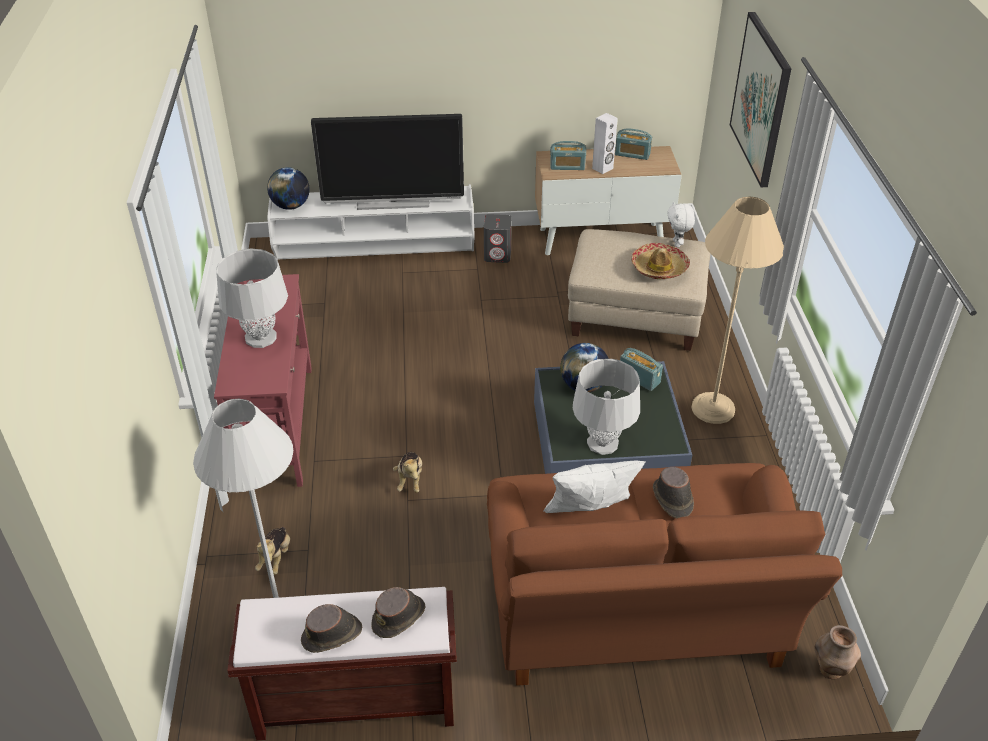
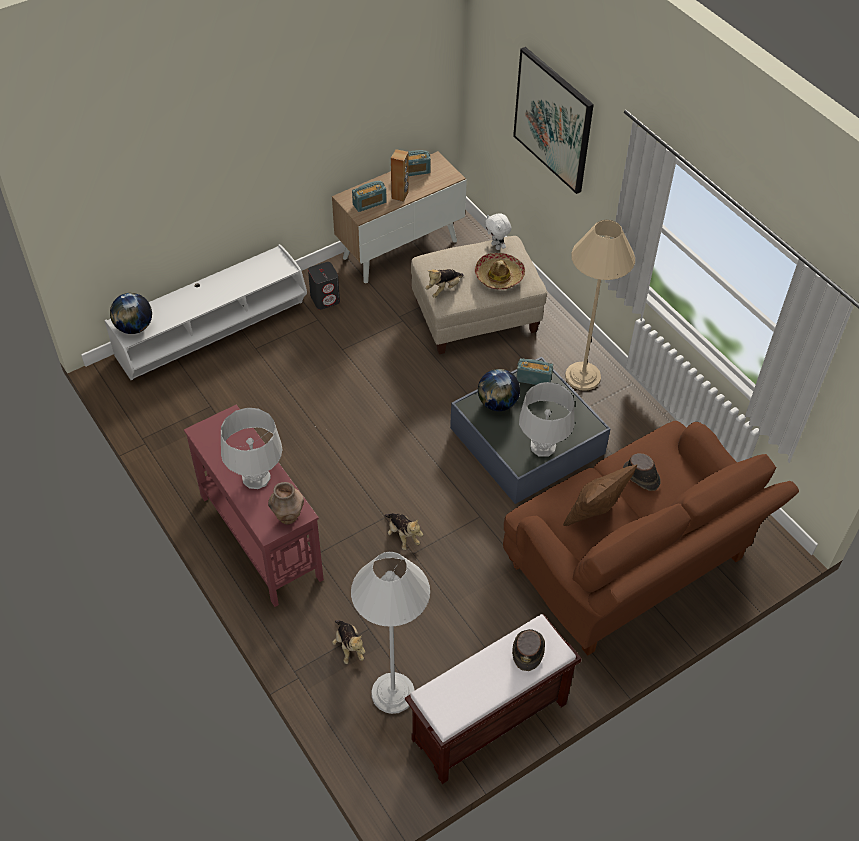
camera: 30 degrees left, 10 degrees up
brown hat [301,604,362,653] -> none
television [311,114,464,210] -> none
white pillow [543,461,646,513] -> brown pillow [563,465,637,526]
white speaker [592,113,618,174] -> brown speaker [391,149,409,202]
brown vase [814,625,861,679] -> brown vase moved to [268,482,304,524]
none -> plush toy [425,269,464,298]

